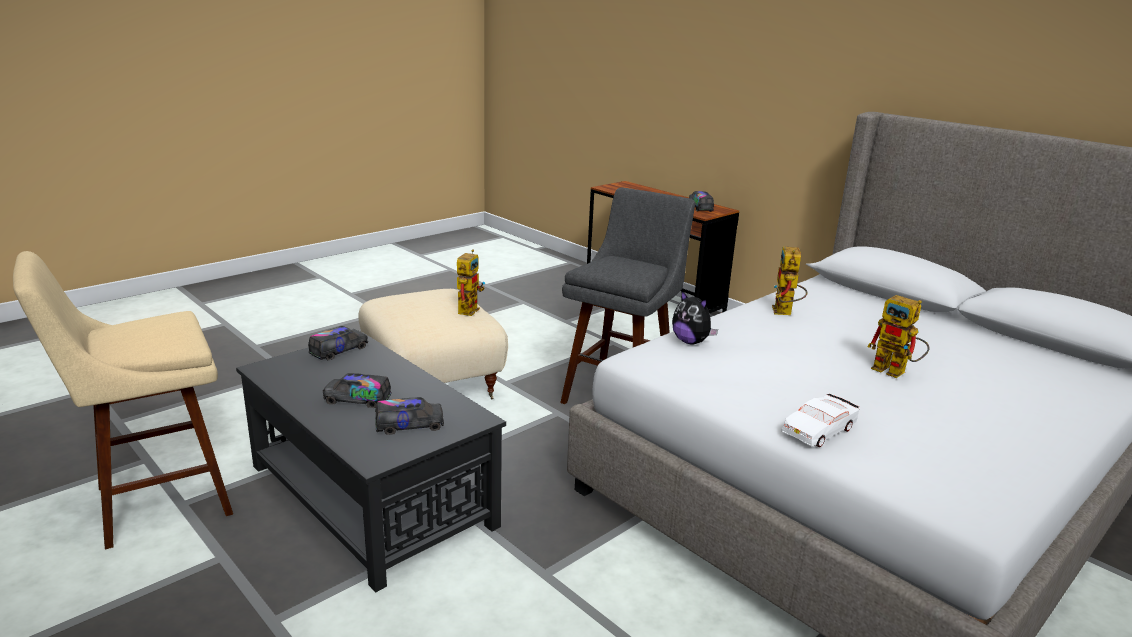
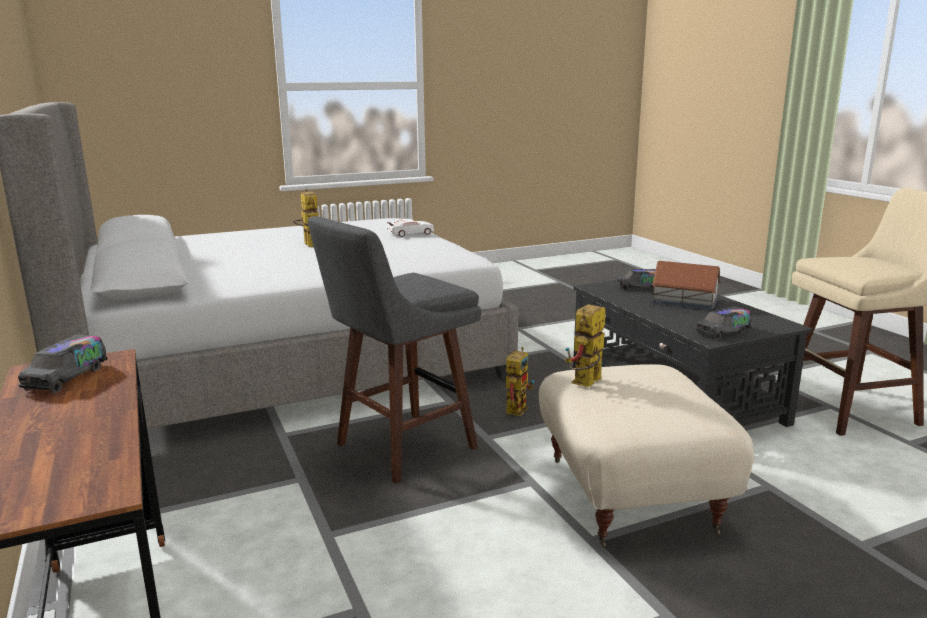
camera: 160 degrees left, 5 degrees down
toy truck [323,373,392,408] -> toy house [652,261,721,310]
plush toy [672,291,718,344] -> none
toy robot [772,246,808,315] -> toy robot moved to [506,347,534,416]

